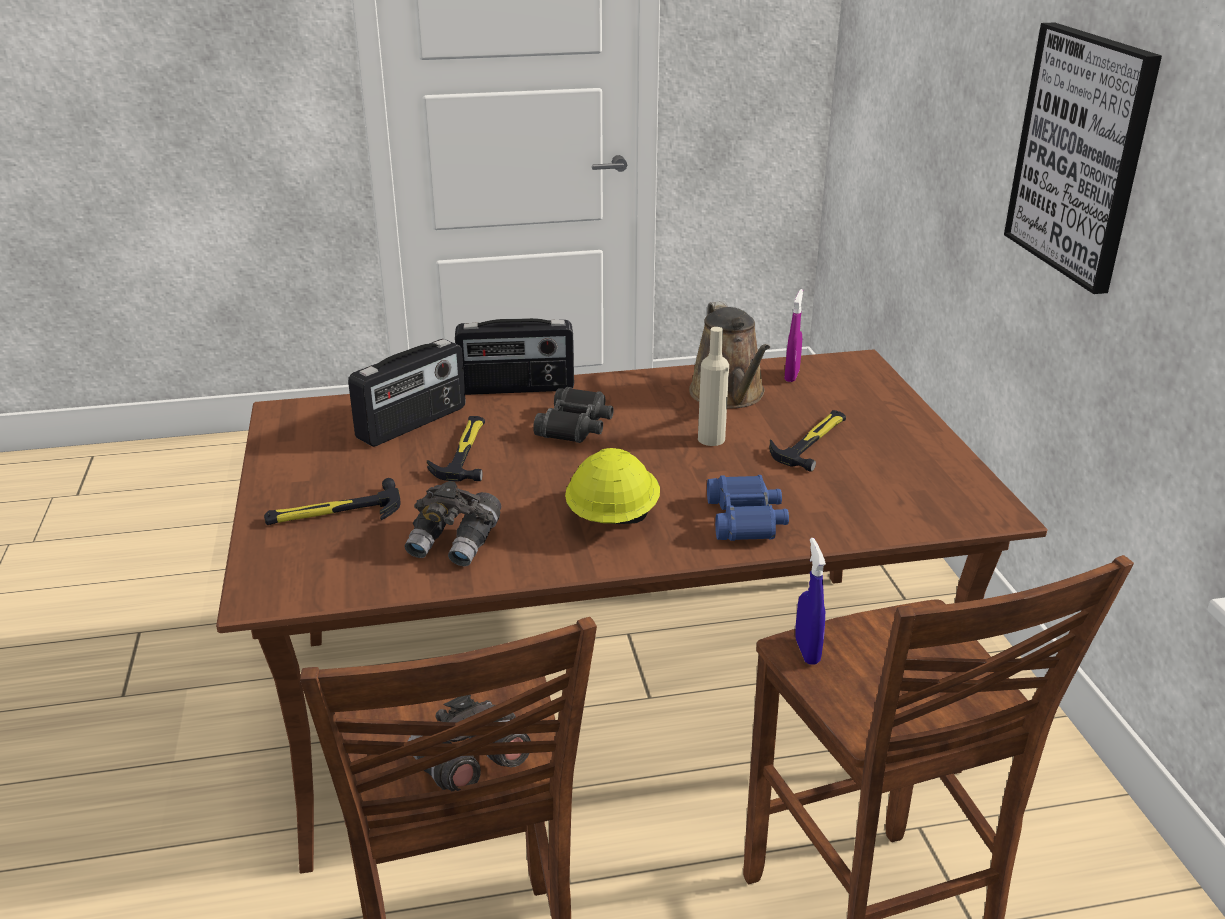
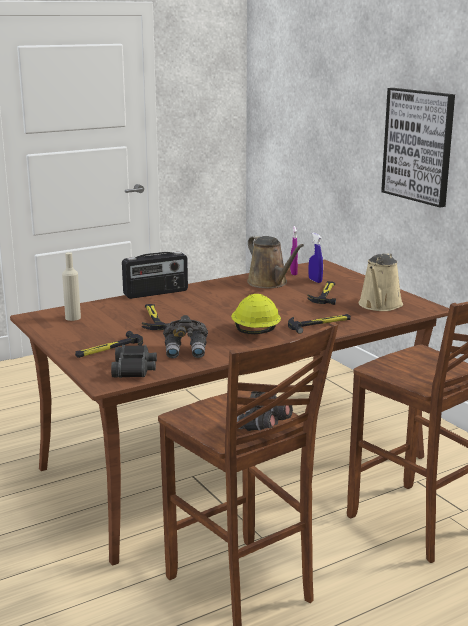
camera: 20 degrees left, 10 degrees down
radio [348,339,466,447] -> none
black binoculars [533,387,614,443] -> black binoculars moved to [111,345,157,378]
beige bottle [698,327,729,446] -> beige bottle moved to [62,252,81,321]
blue binoculars [707,475,789,541] -> hammer [288,314,351,334]
blue spray bottle [795,538,826,665] -> blue spray bottle moved to [309,232,323,283]
none -> beige watering can [358,253,403,311]

